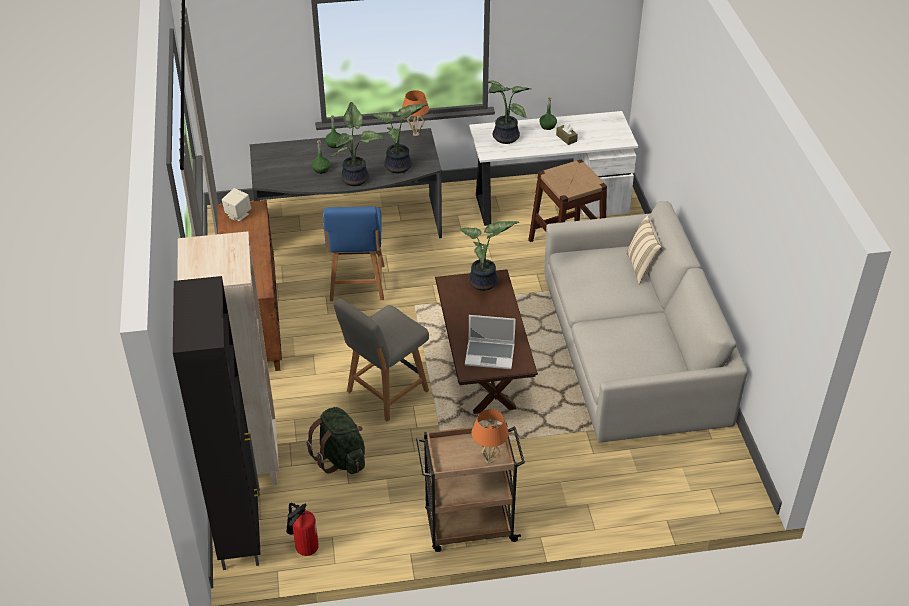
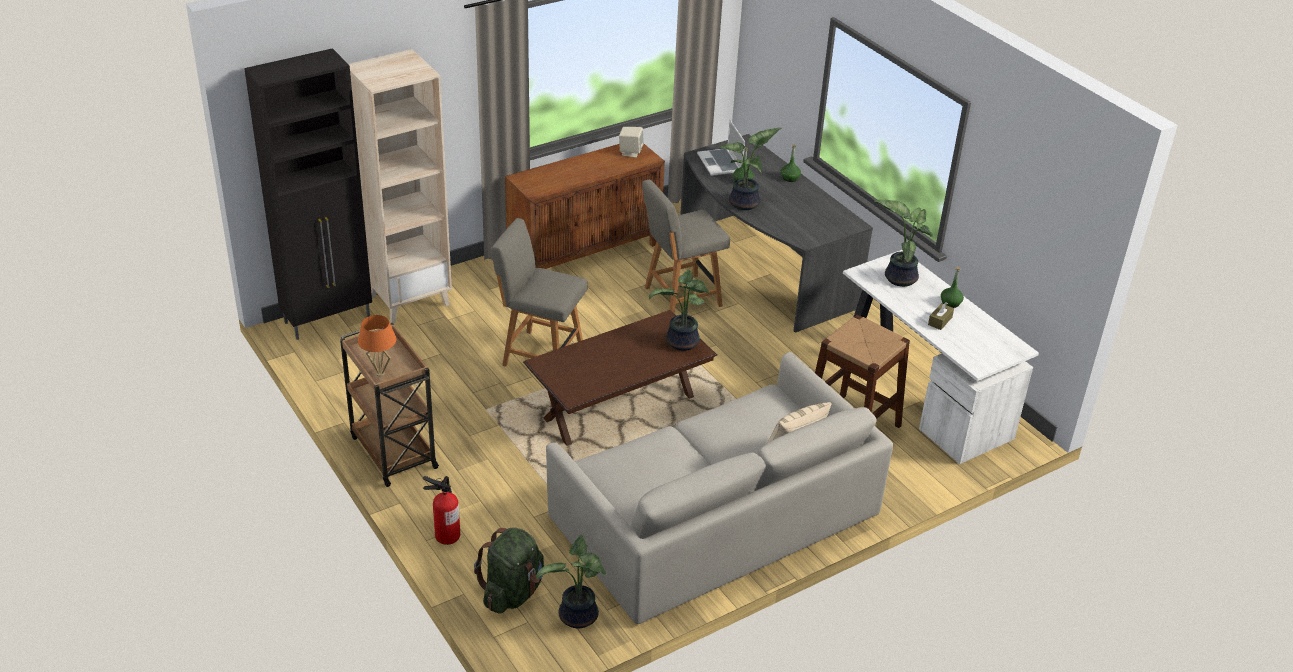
camera: 65 degrees right, 5 degrees down
fire extinguisher [286,503,319,556] -> fire extinguisher moved to [423,476,460,545]
green backpack [306,407,365,474] -> green backpack moved to [474,528,544,613]
blue chair [323,207,384,301] -> grey chair [642,180,730,313]
potted plant [373,104,429,173] -> potted plant moved to [536,535,606,629]
orange table lamp [402,90,429,136] -> none
laptop [465,315,516,369] -> laptop moved to [697,120,745,176]

